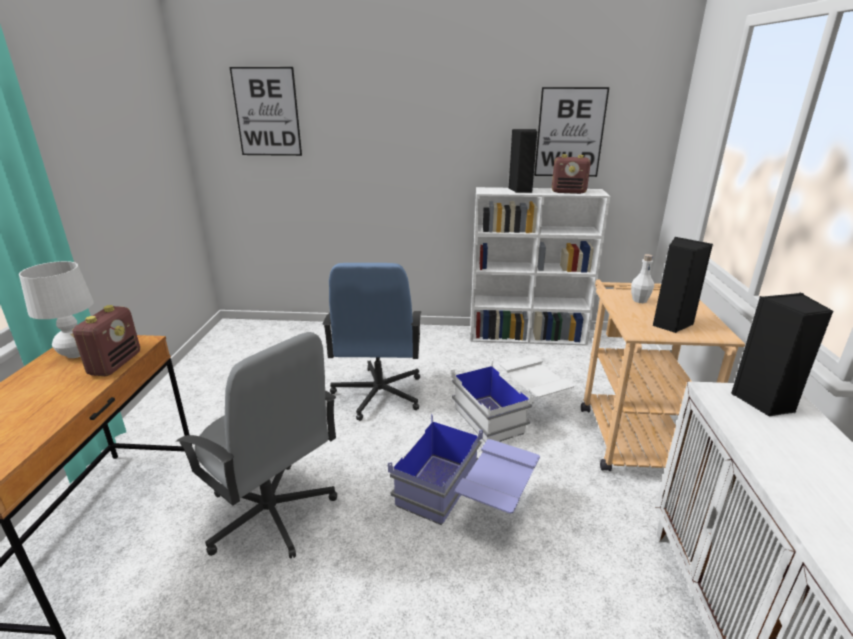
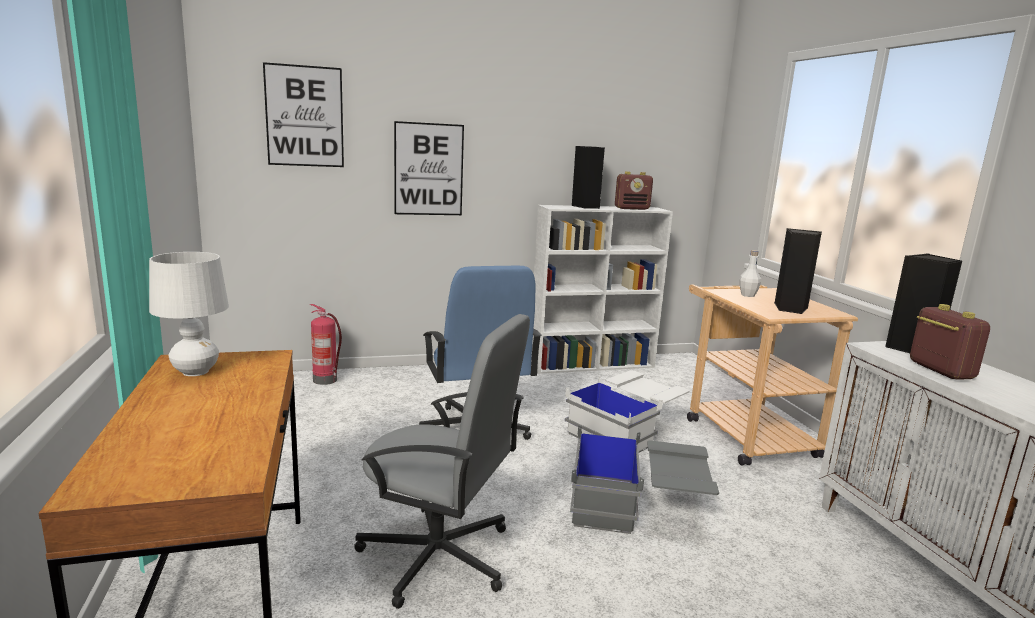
camera: 20 degrees left, 10 degrees down
radio [73,305,140,376] -> radio moved to [910,304,990,380]
blue storage box [388,414,540,525] -> grey storage box [570,425,719,534]
picture [534,87,609,177] -> picture moved to [394,121,464,215]
none -> fire extinguisher [310,304,342,385]

